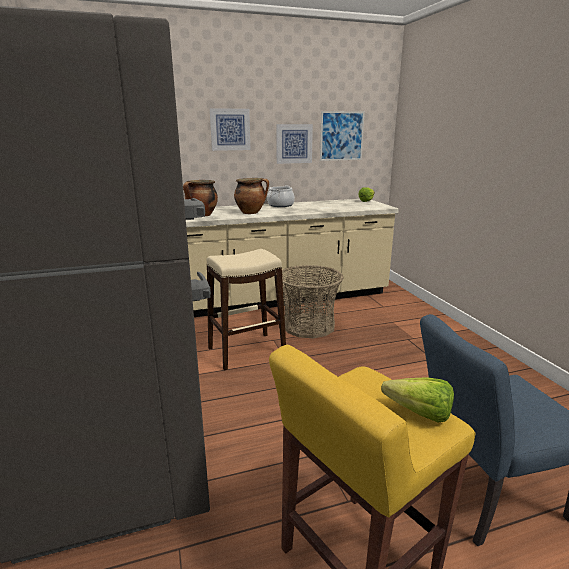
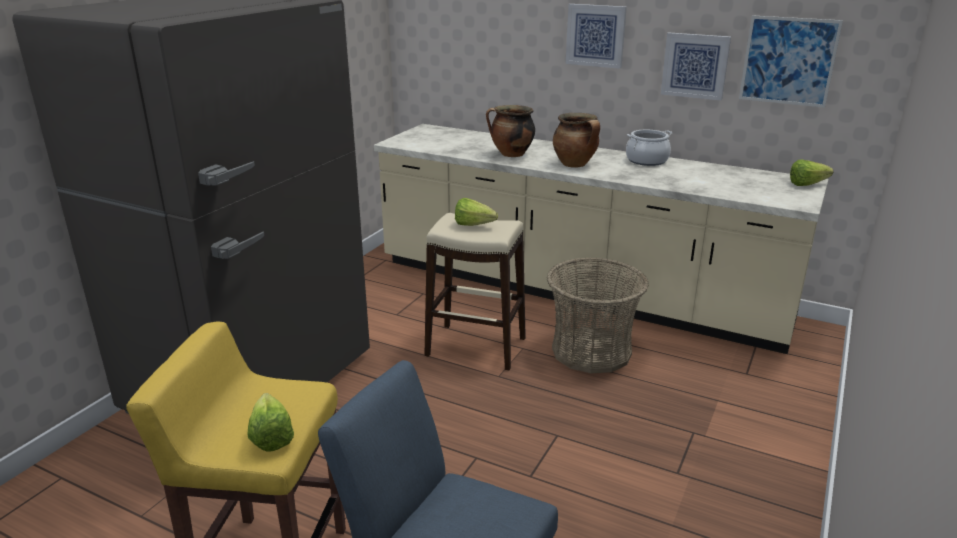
camera: 45 degrees right, 5 degrees up
none -> lettuce [455,198,498,226]

